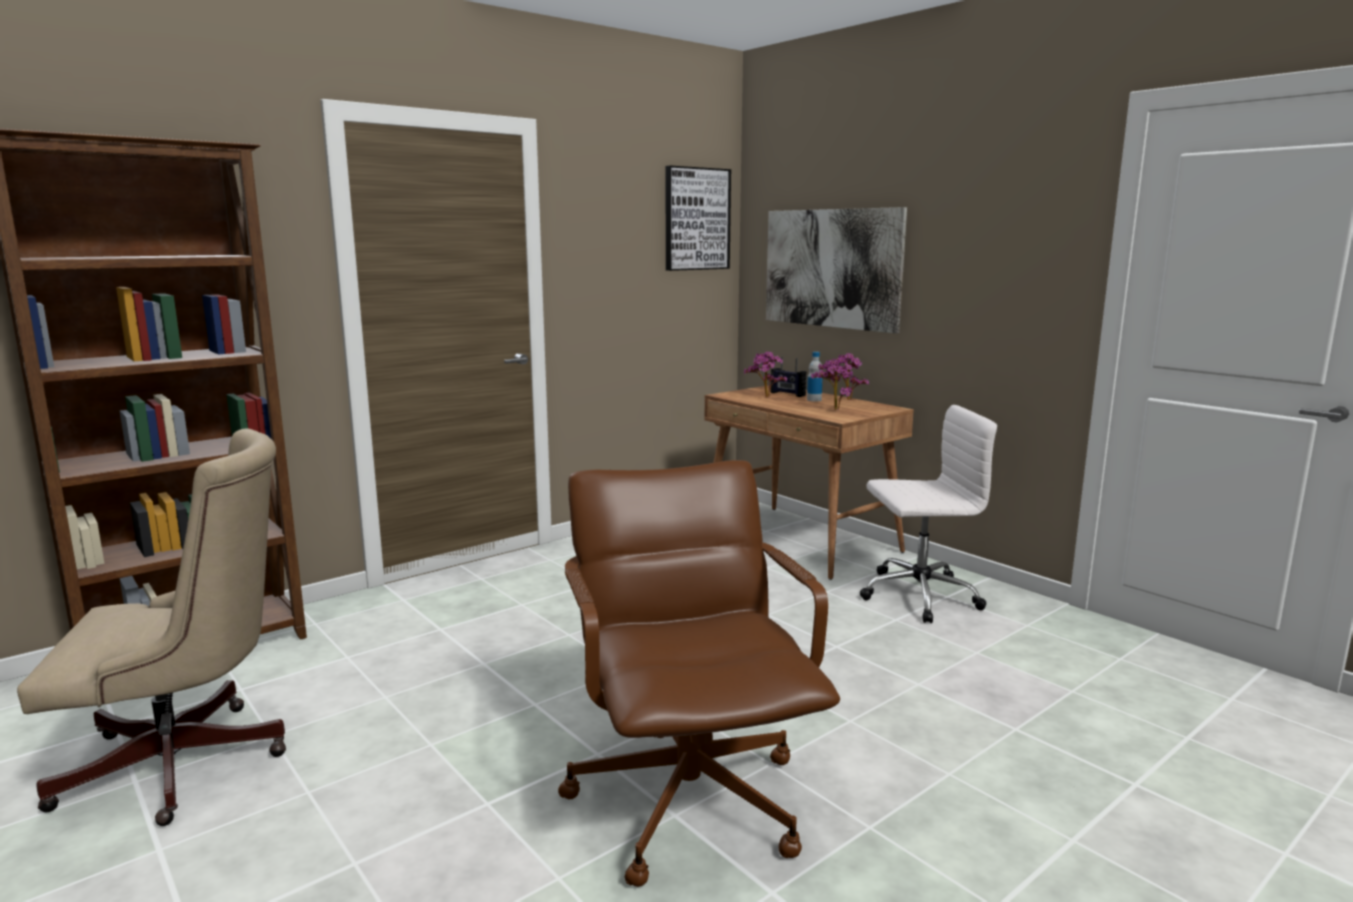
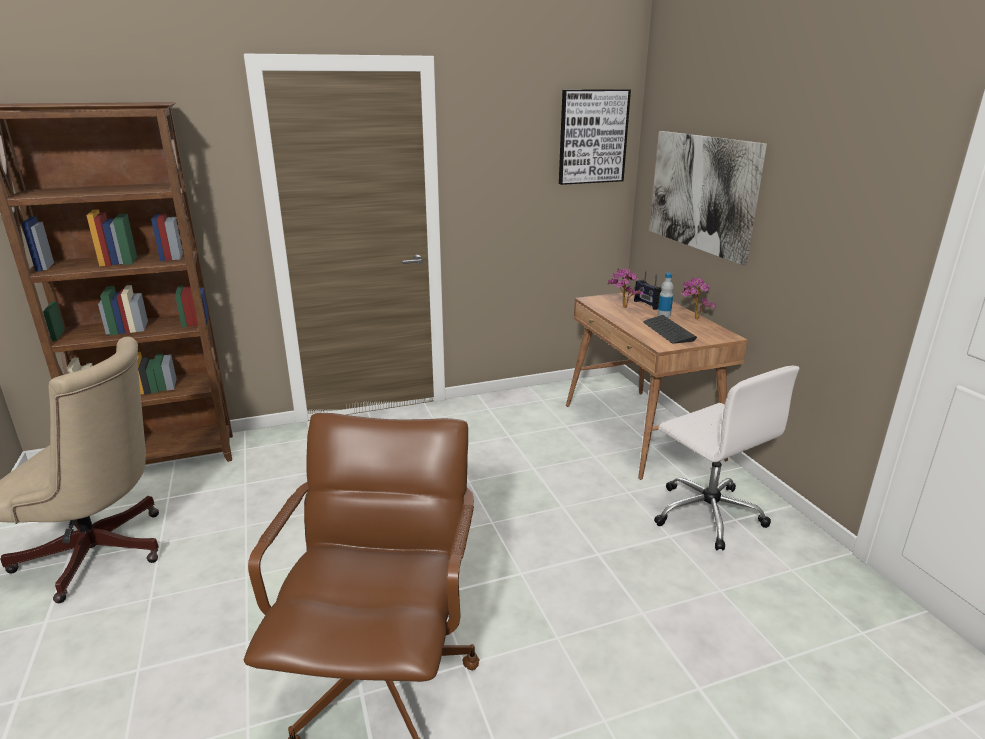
camera: 20 degrees right, 10 degrees up
potted plant [811,359,853,410] -> keyboard [643,315,697,344]
white office chair [860,405,997,623] -> white office chair turned 45 degrees clockwise [654,366,799,550]

